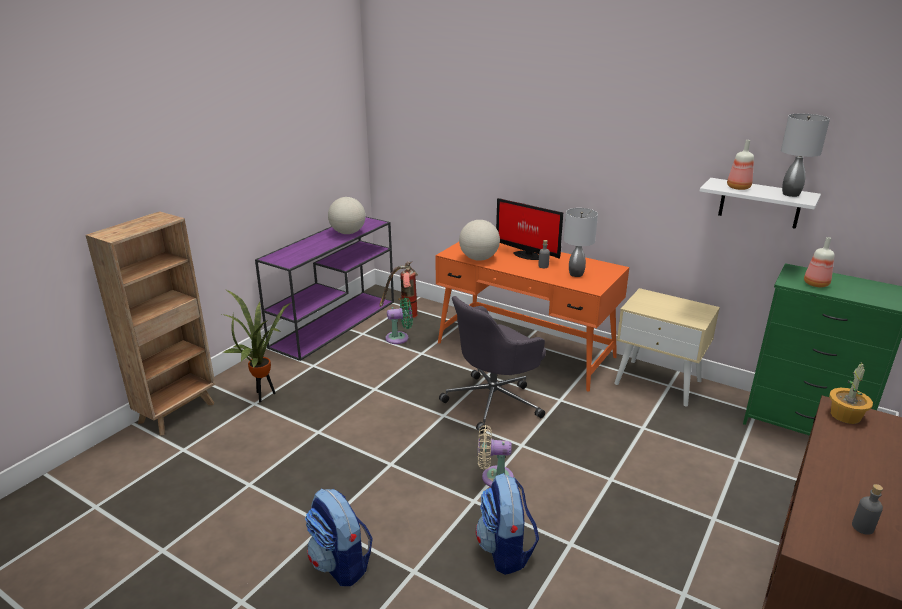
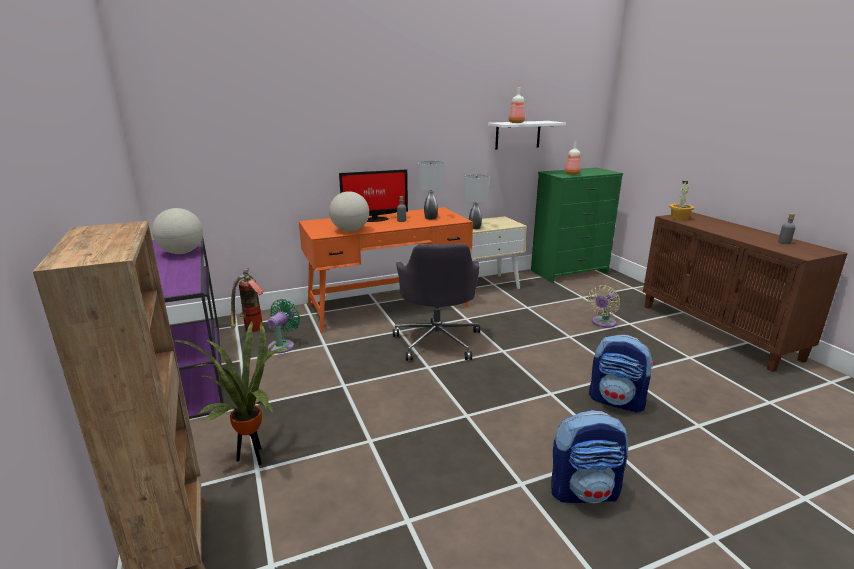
camera: 55 degrees left, 5 degrees down
beige fan [478,425,514,487] -> beige fan moved to [588,285,620,328]
grey table lamp [781,114,830,197] -> grey table lamp moved to [464,174,489,229]

